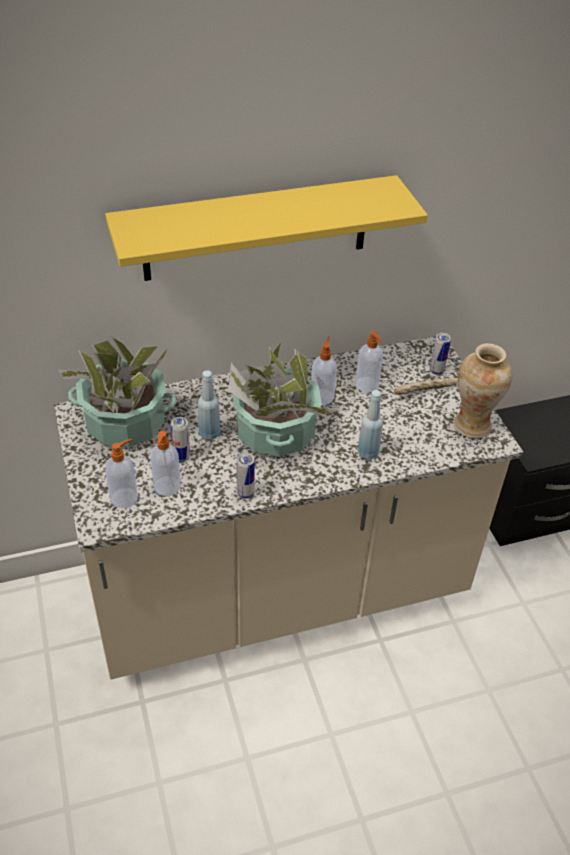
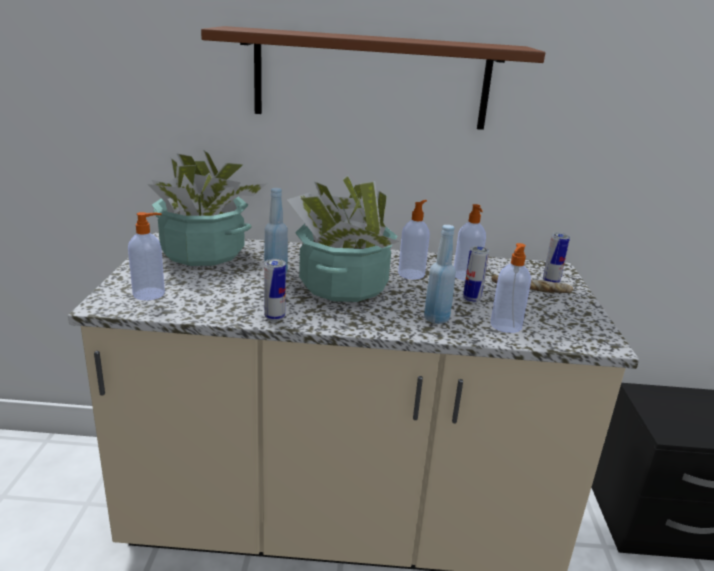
camera: 20 degrees right, 20 degrees down
yellow shelf [105,175,428,281] -> brown shelf [201,26,545,130]
soap dispenser [150,431,181,496] -> soap dispenser moved to [490,243,531,333]
can [171,417,190,462] -> can moved to [463,246,489,303]
vase [454,343,513,438] -> none

